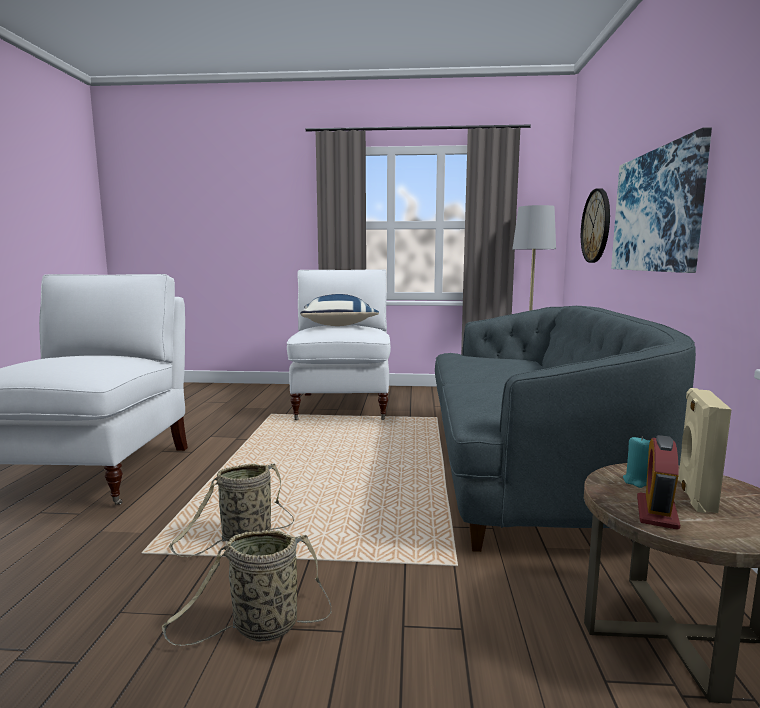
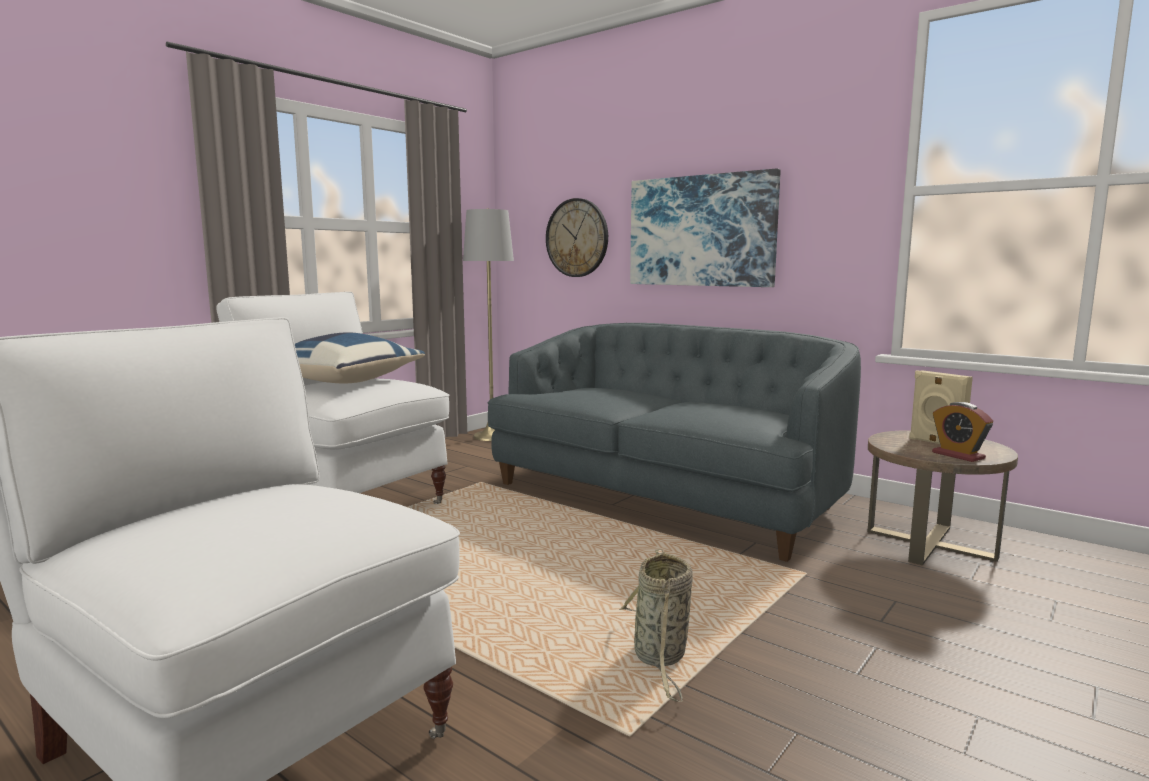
camera: 55 degrees left, 0 degrees up
basket [162,530,332,646] -> none
turquoise candle [623,436,650,488] -> none

